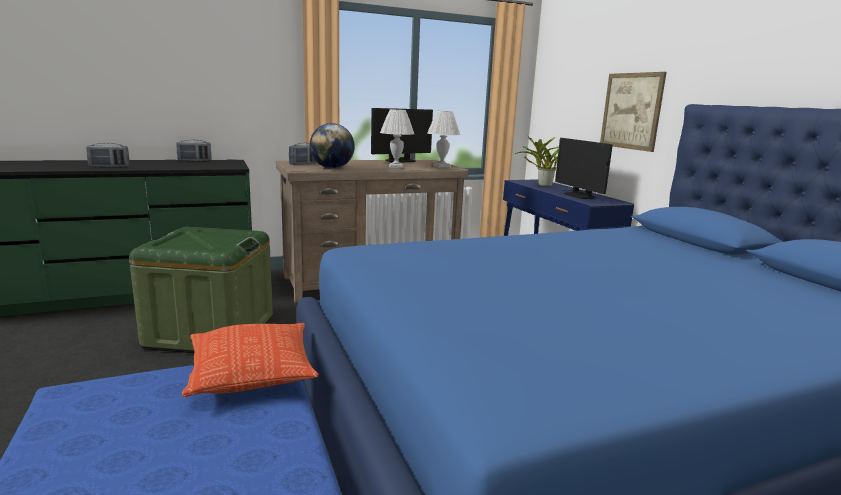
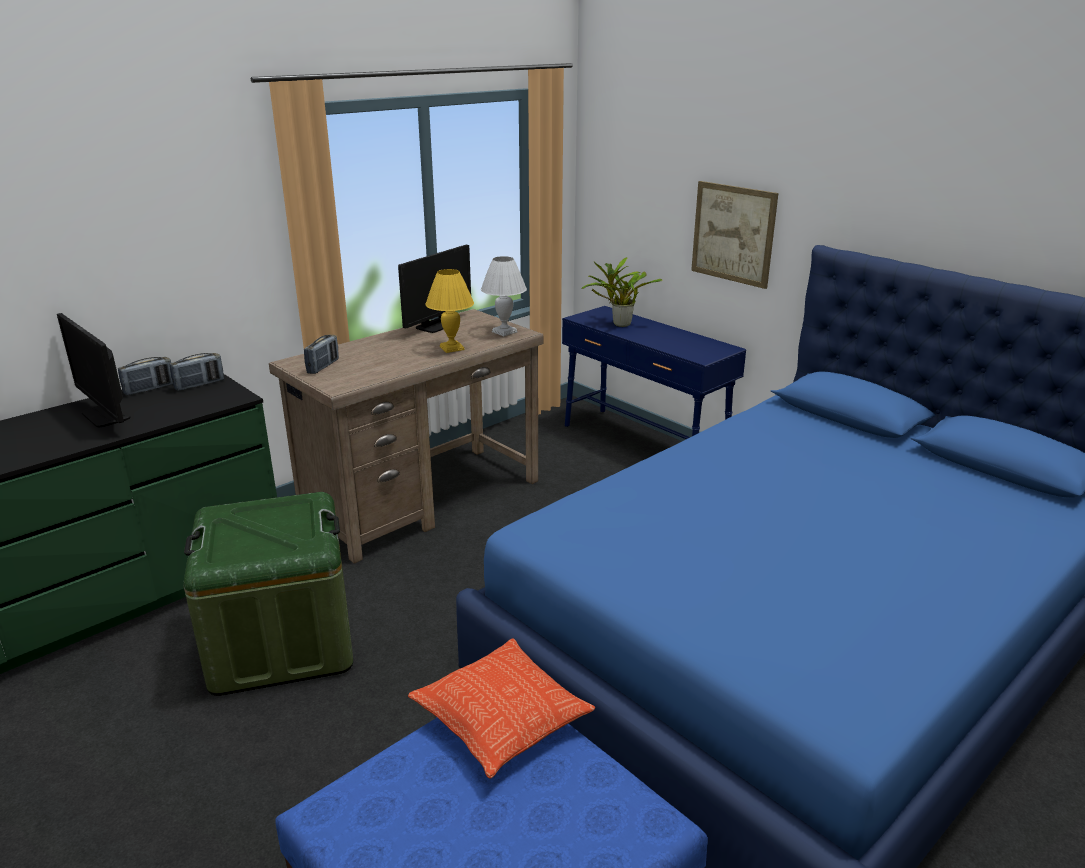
camera: 20 degrees left, 10 degrees up
radio [86,143,130,167] -> radio moved to [169,353,224,391]
globe [310,123,355,169] -> none
white table lamp [380,109,414,168] -> yellow table lamp [425,269,474,353]
monitor [555,138,613,199] -> monitor moved to [57,313,131,427]

